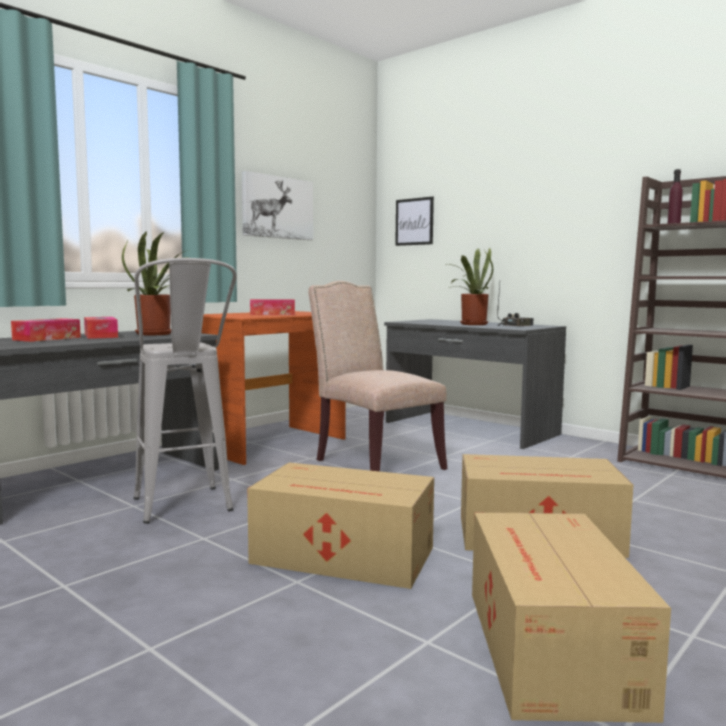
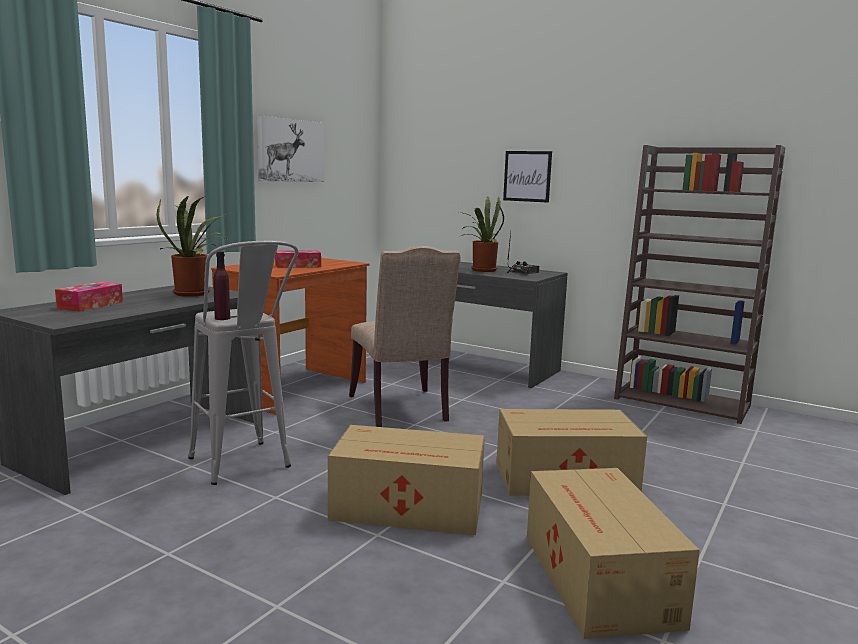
camera: 10 degrees left, 5 degrees up
tissue box [84,317,118,339] -> none
beige chair [308,281,447,472] -> beige chair turned 150 degrees counterclockwise [349,246,461,427]
picture [395,197,434,246] -> picture moved to [503,151,552,203]
purple bottle [667,169,683,224] -> purple bottle moved to [213,252,230,320]

